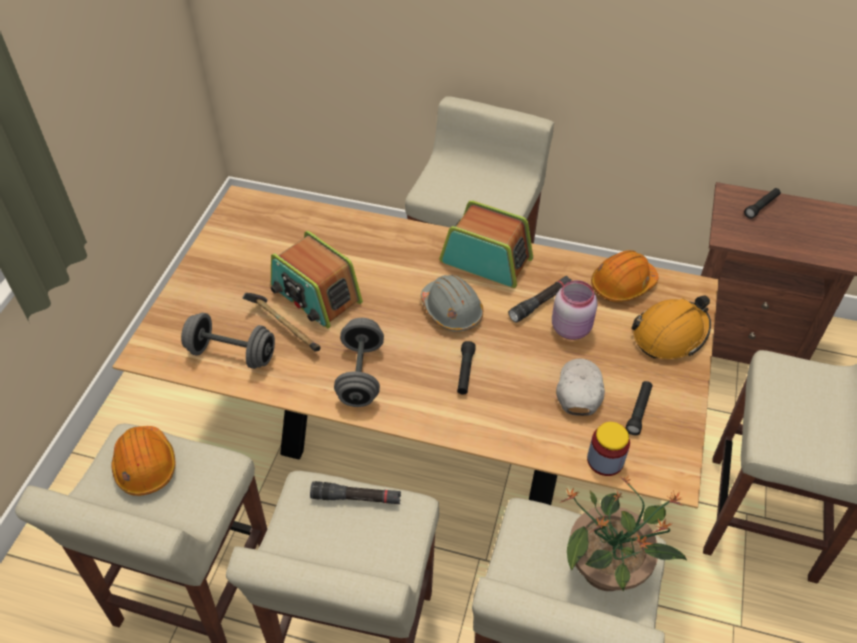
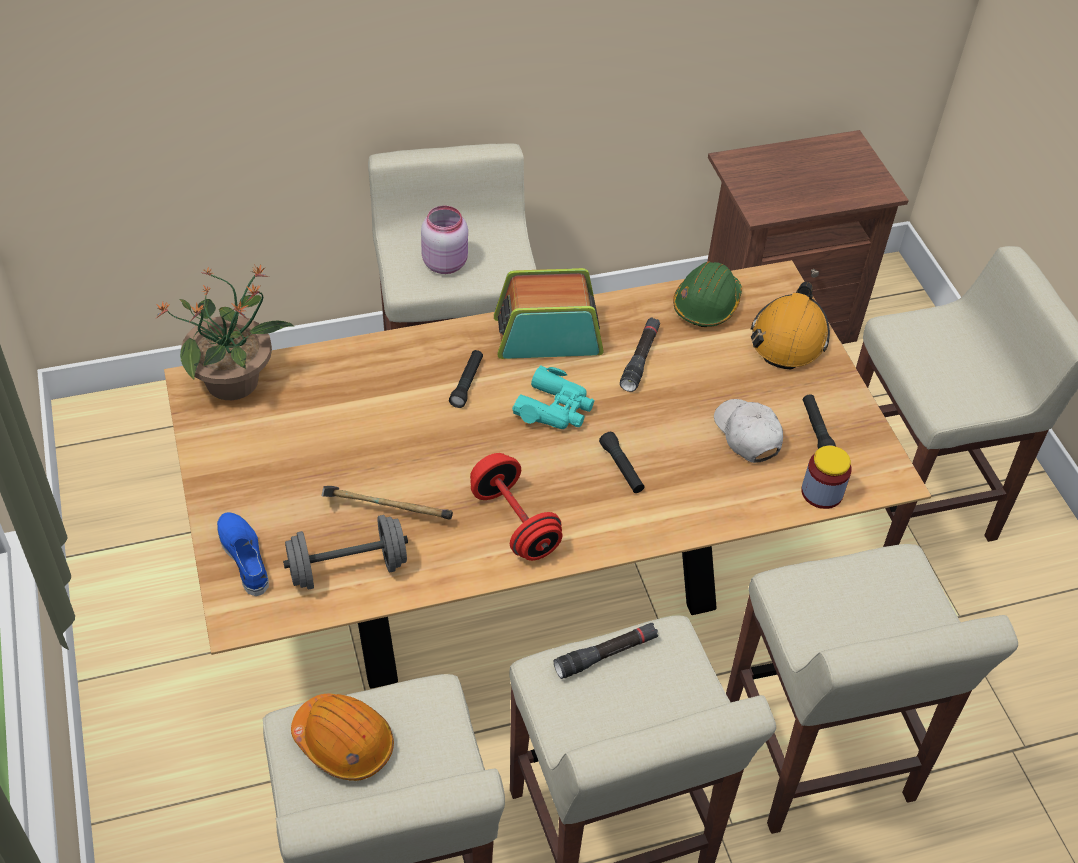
camera: 35 degrees left, 0 degrees up
radio [271,231,363,328] -> none
grey dumbbell [334,318,384,407] -> red dumbbell [470,453,562,561]
grey hard hat [421,275,483,332] -> turquoise binoculars [512,365,594,429]
pink jar [552,280,598,340] -> pink jar moved to [421,206,468,274]
potted plant [560,476,687,591] -> potted plant moved to [155,263,295,400]
orange hard hat [591,250,658,302] -> green hard hat [673,262,742,327]
black flashlight [744,188,781,219] -> black flashlight moved to [449,350,483,408]
none -> blue shoe [217,512,269,596]

